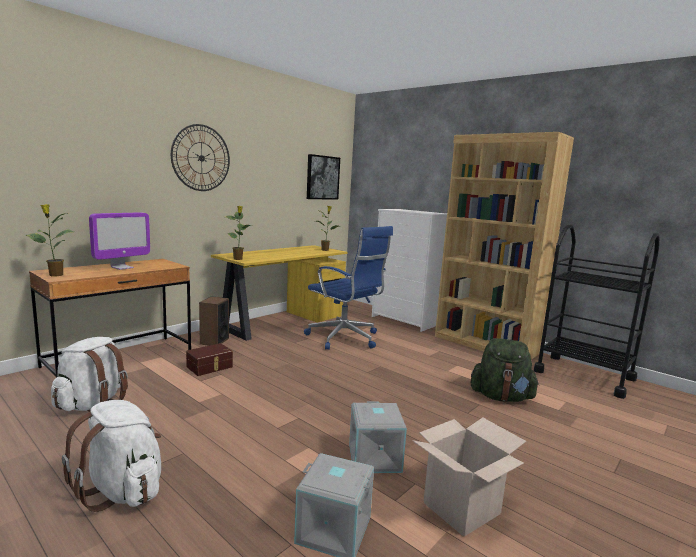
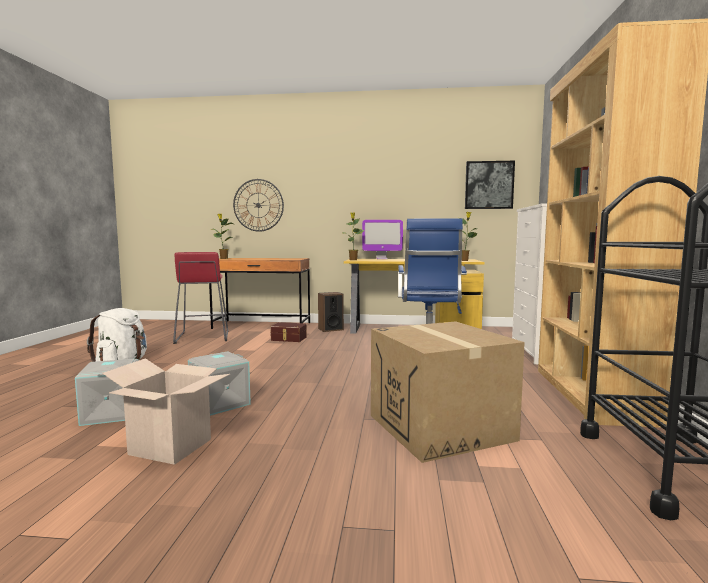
camera: 55 degrees right, 5 degrees down
white backpack [51,337,128,412] -> red stool [173,252,229,344]
monitor [89,212,150,270] -> monitor moved to [362,220,403,259]
wall clock [171,124,230,191] -> wall clock moved to [233,179,284,232]
green backpack [471,338,539,402] -> cardboard box [371,322,525,463]

